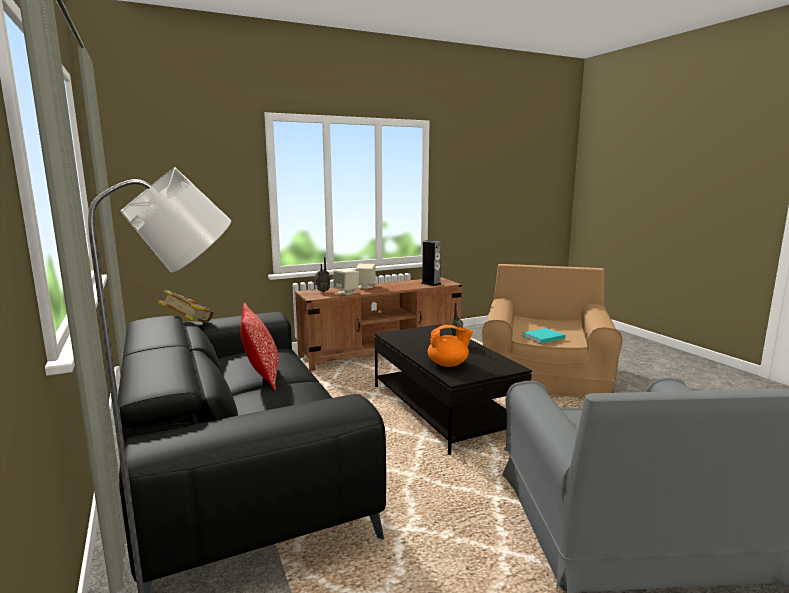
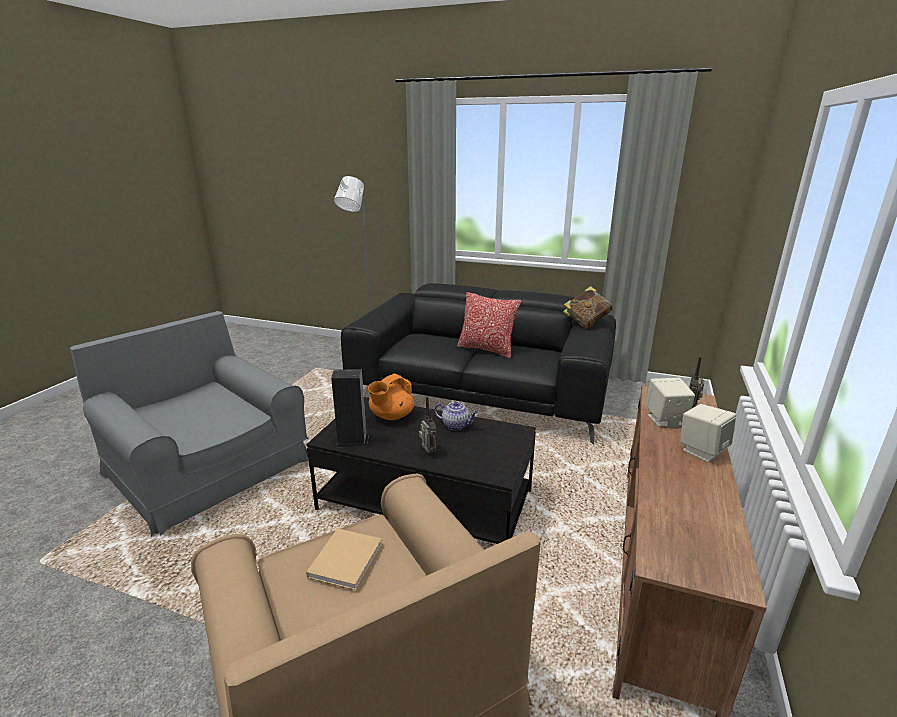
camera: 135 degrees right, 10 degrees up
speaker [421,240,441,286] -> speaker moved to [331,369,369,447]
turquoise book [522,328,565,343] -> beige book [306,528,382,590]
none -> teapot [434,402,478,430]

